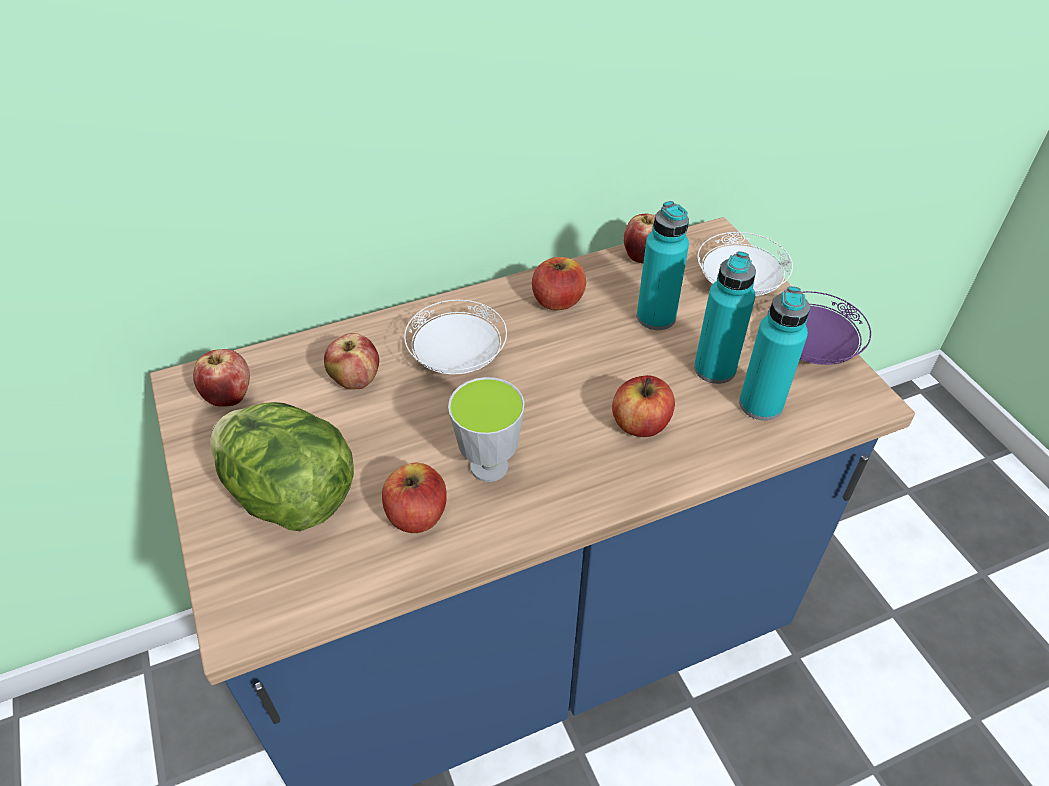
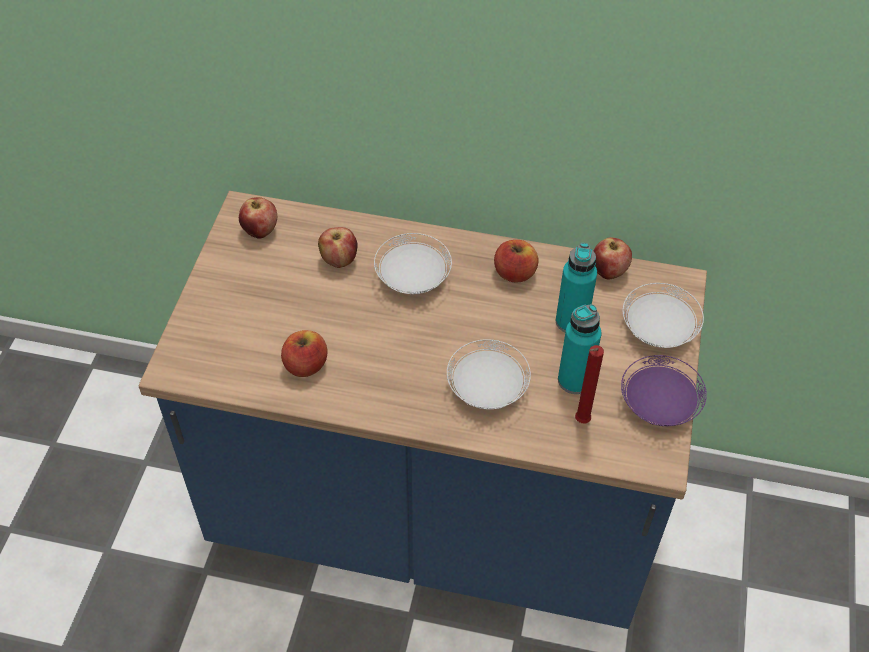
camera: 35 degrees right, 5 degrees up
lettuce [210,402,354,531] -> none
cup [448,377,525,482] -> none
apple [612,375,675,437] -> white plate [447,339,531,409]
turquoise bottle [739,286,810,421] -> red candle [575,345,604,423]

